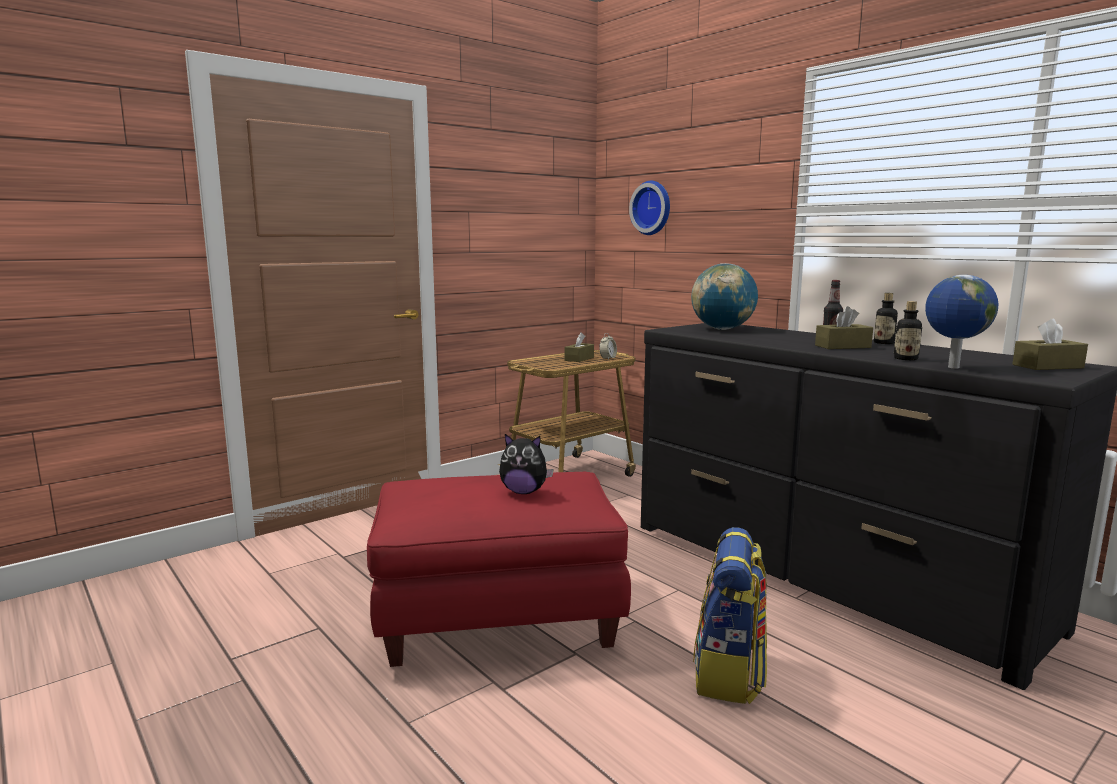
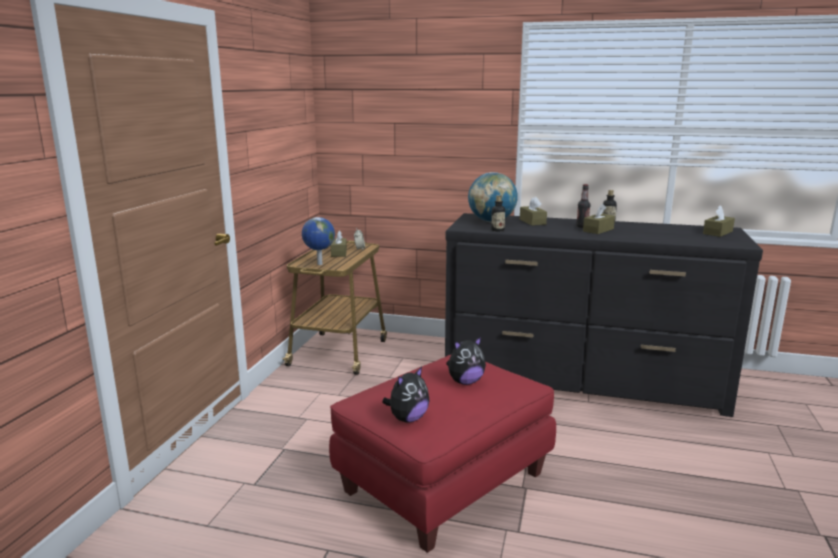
camera: 35 degrees left, 5 degrees up
wall clock [629,181,670,235] -> none
backpack [693,527,767,704] -> none
bottle [894,301,922,360] -> bottle moved to [491,195,505,231]
globe [925,275,998,369] -> globe moved to [302,217,335,265]
none -> plush toy [382,367,430,423]
none -> brown tissue box [520,196,547,226]

